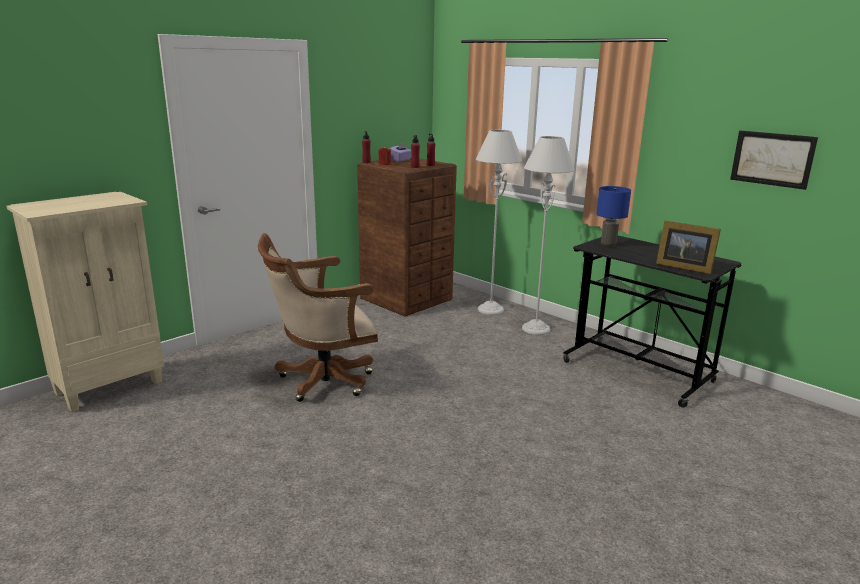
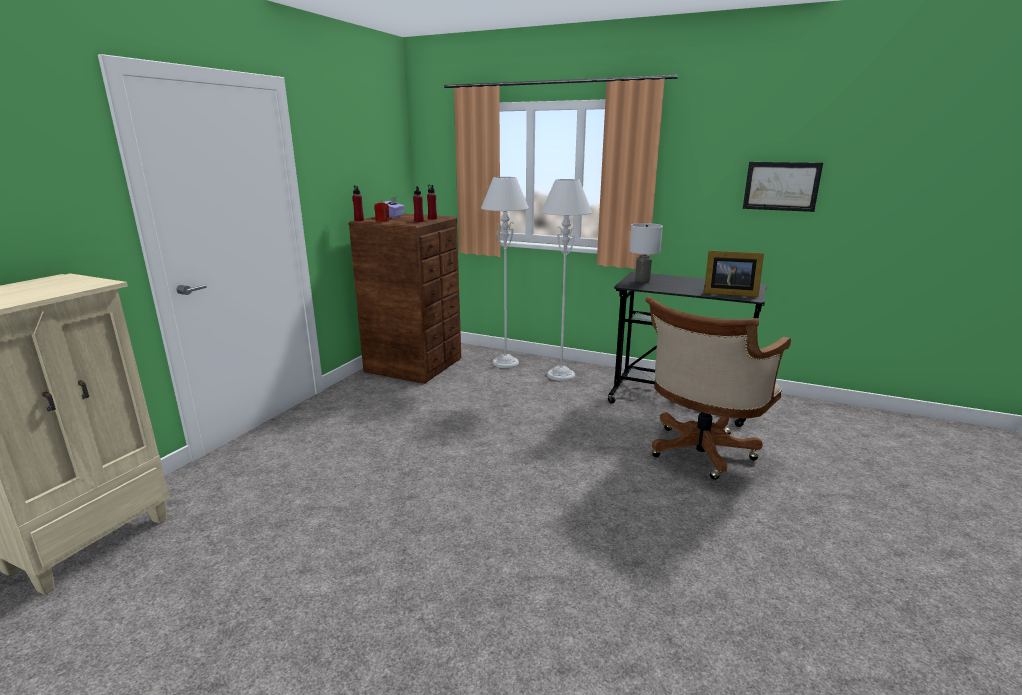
camera: 20 degrees left, 0 degrees up
office chair [258,233,378,402] -> office chair moved to [645,296,791,480]
blue table lamp [596,186,631,246] -> white table lamp [630,223,663,283]

